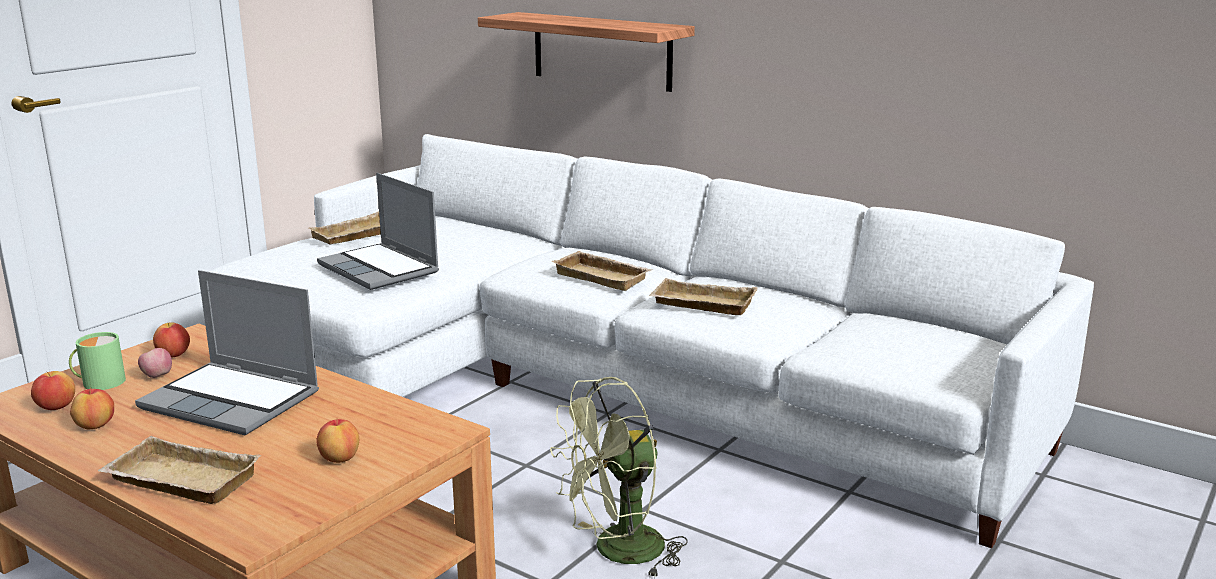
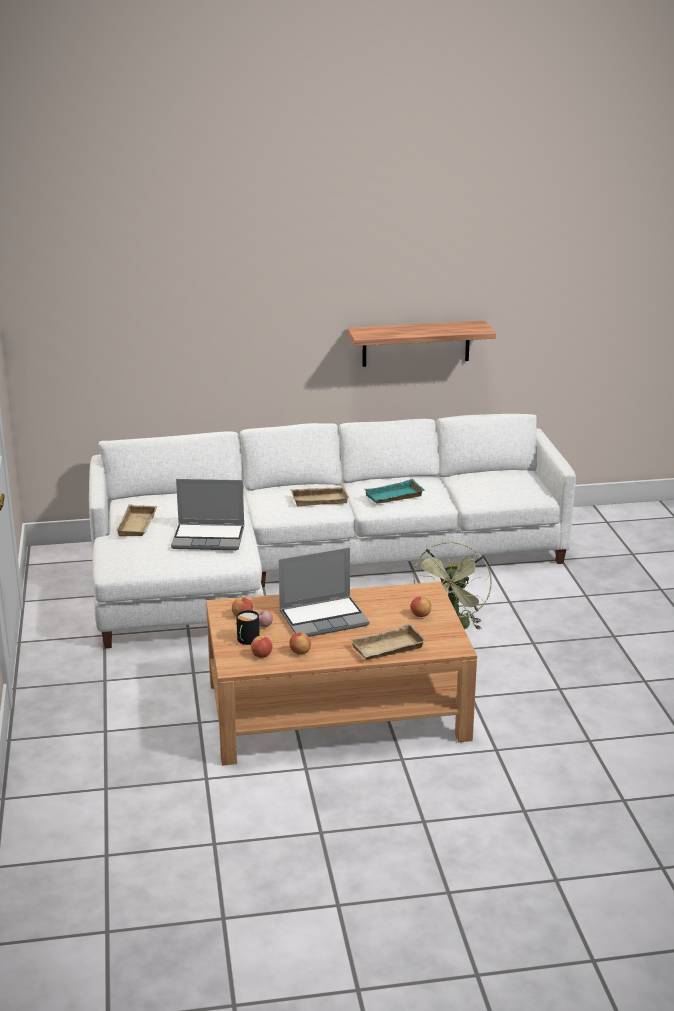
camera: 45 degrees left, 5 degrees up
green mug [69,332,126,390] -> black mug [236,610,260,645]
shelf [478,12,695,92] -> shelf moved to [347,321,496,367]
beige tray [649,278,758,315] -> turquoise tray [364,479,425,504]

